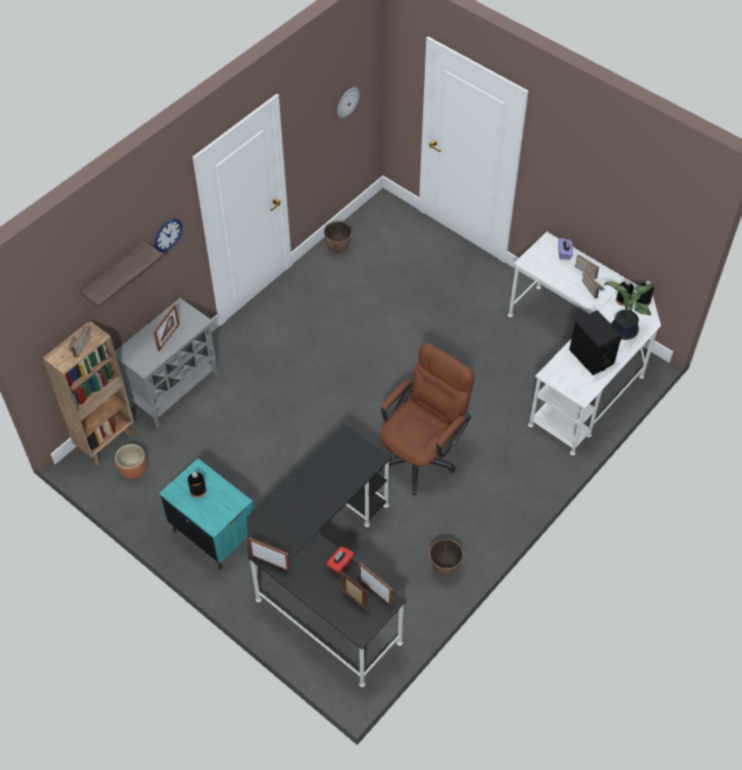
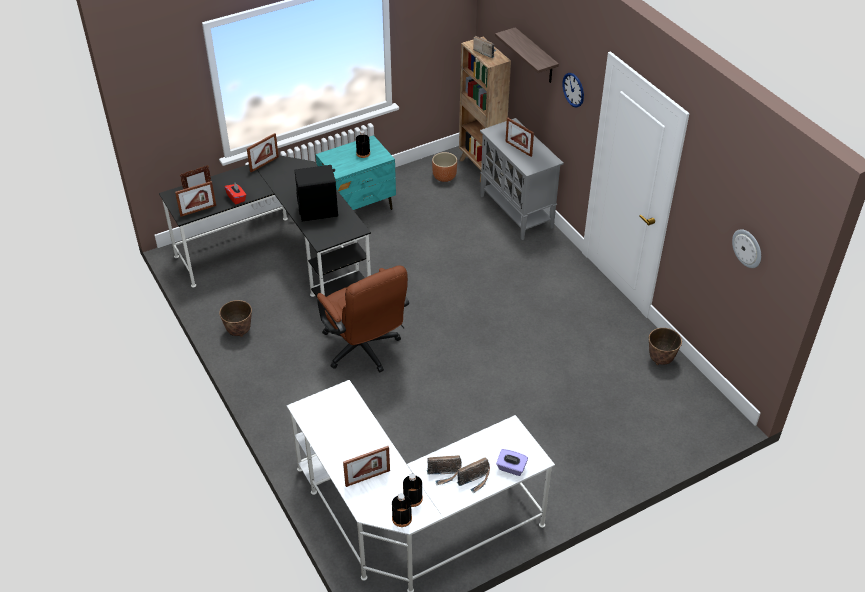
camera: 110 degrees right, 10 degrees down
black speaker [569,310,622,375] -> black speaker moved to [295,165,338,221]
potted plant [604,282,654,340] -> picture frame [343,446,390,487]

